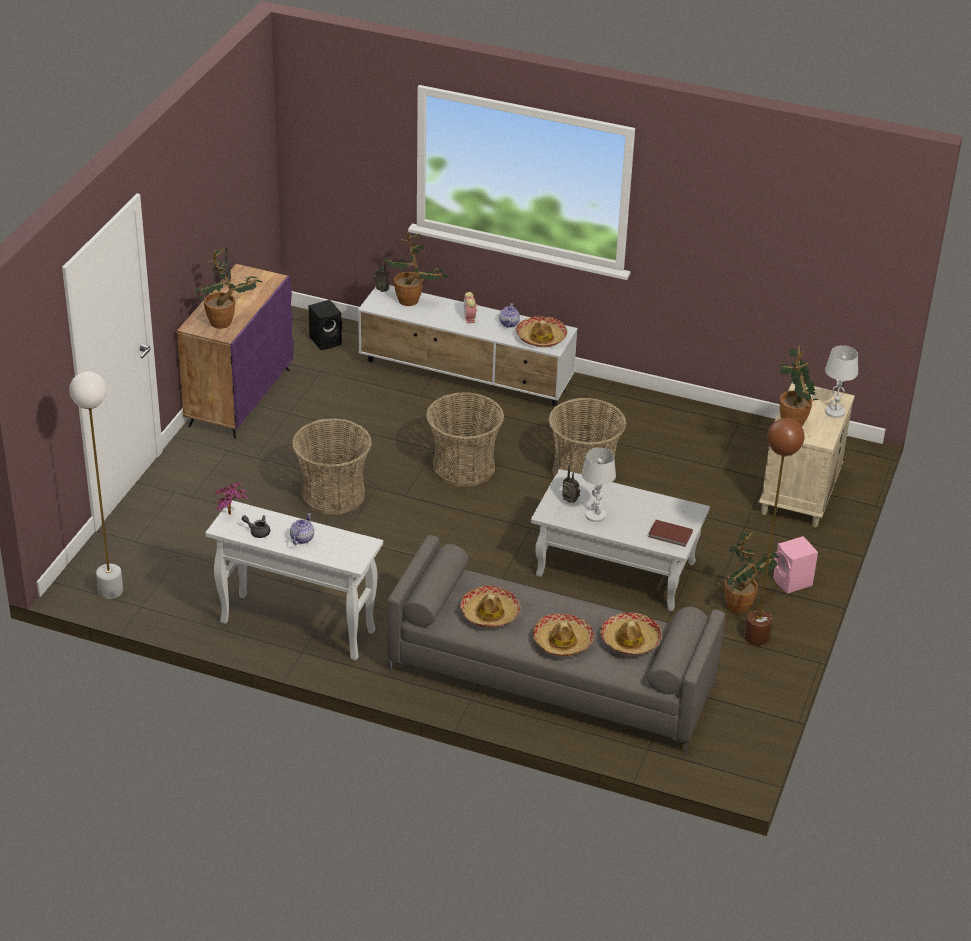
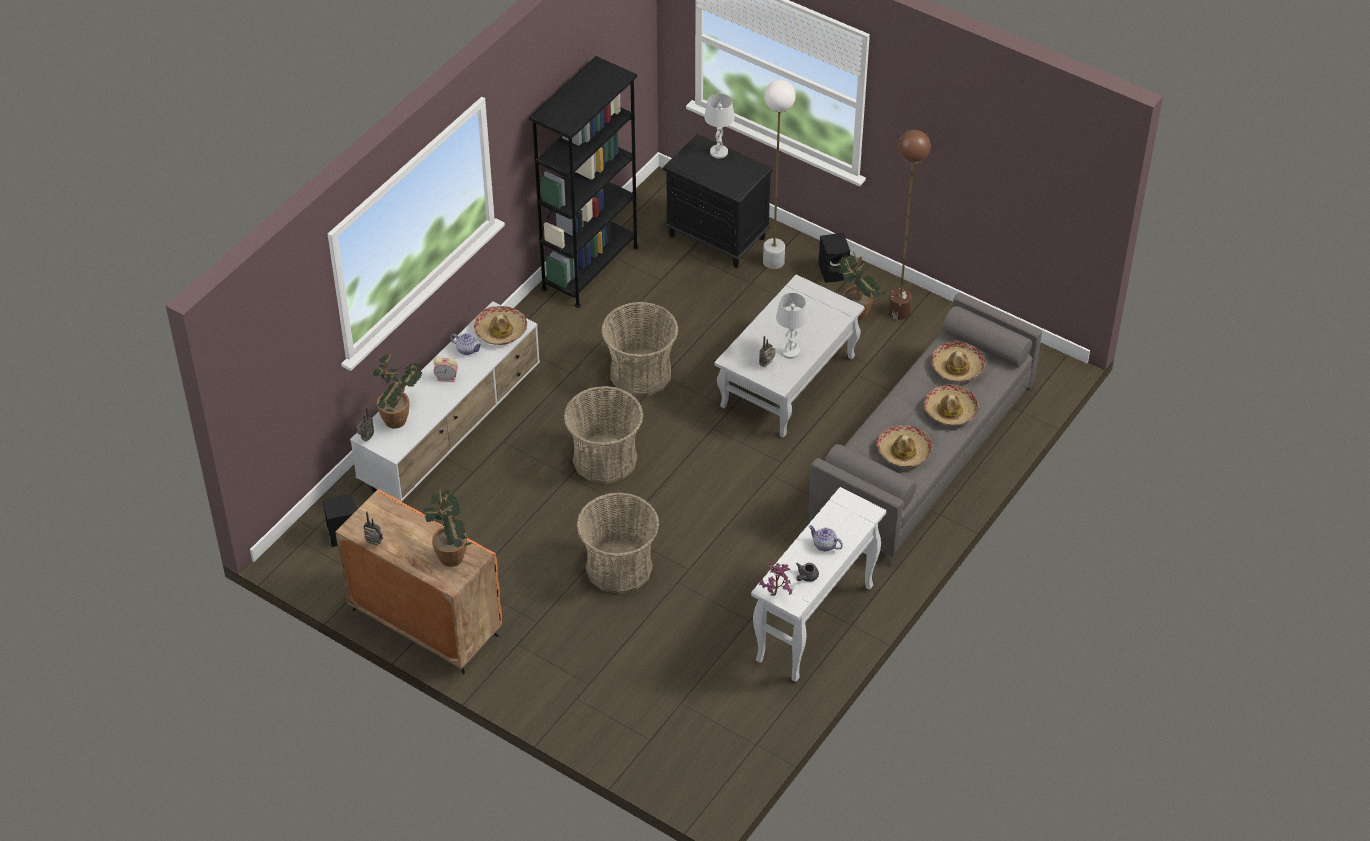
camera: 75 degrees left, 10 degrees up
white floor lamp [69,371,123,599] -> white floor lamp moved to [763,80,796,269]
purple cabinet [177,264,294,439] -> orange cabinet [335,489,502,674]
brown book [648,520,693,547] -> none
beige nightstand [758,383,855,528] -> black nightstand [663,134,772,268]
pink speaker [773,536,818,594] -> black speaker [819,232,850,282]
potted plant [780,345,819,426] -> none
none -> black bookcase [529,56,638,308]

